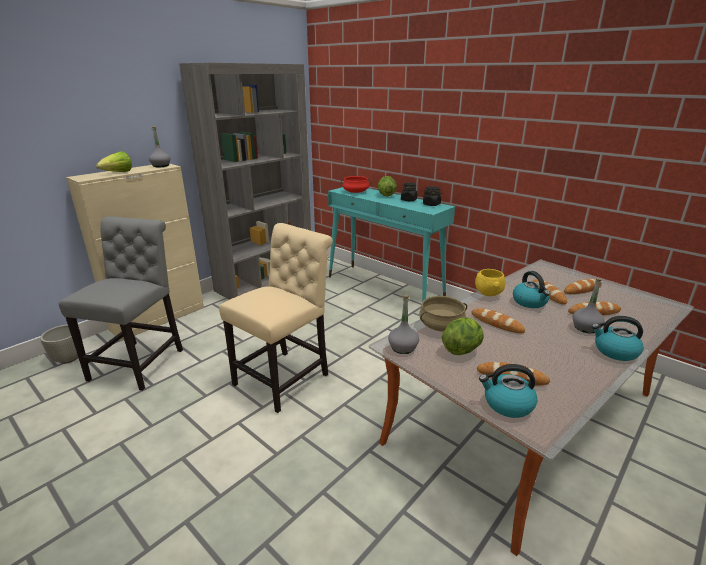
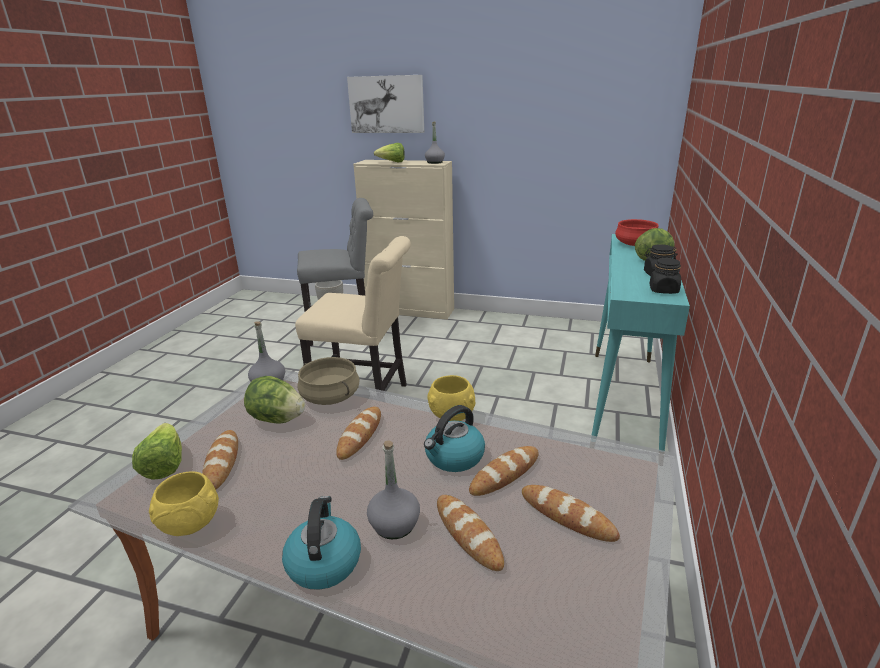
camera: 65 degrees right, 0 degrees up
grey bookcase [179,63,311,300] -> none
kettle [479,364,537,418] -> lettuce [132,423,182,480]
none -> yellow bowl [149,471,219,536]
none -> picture [347,75,424,133]

